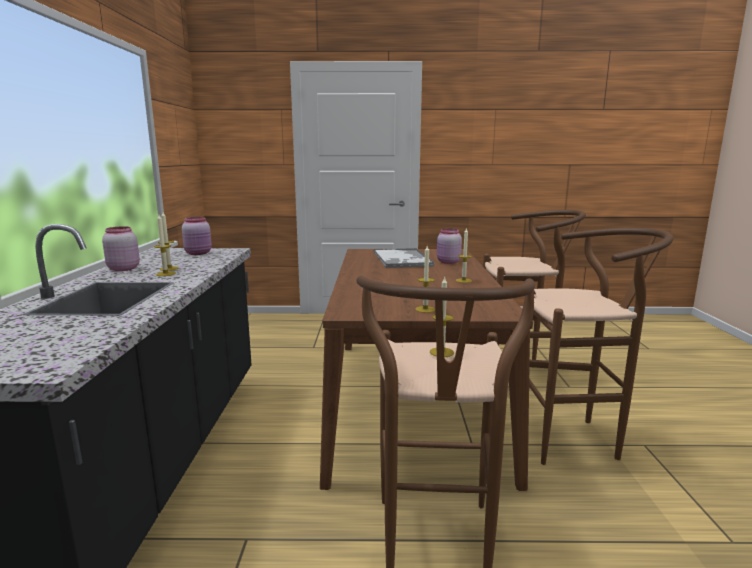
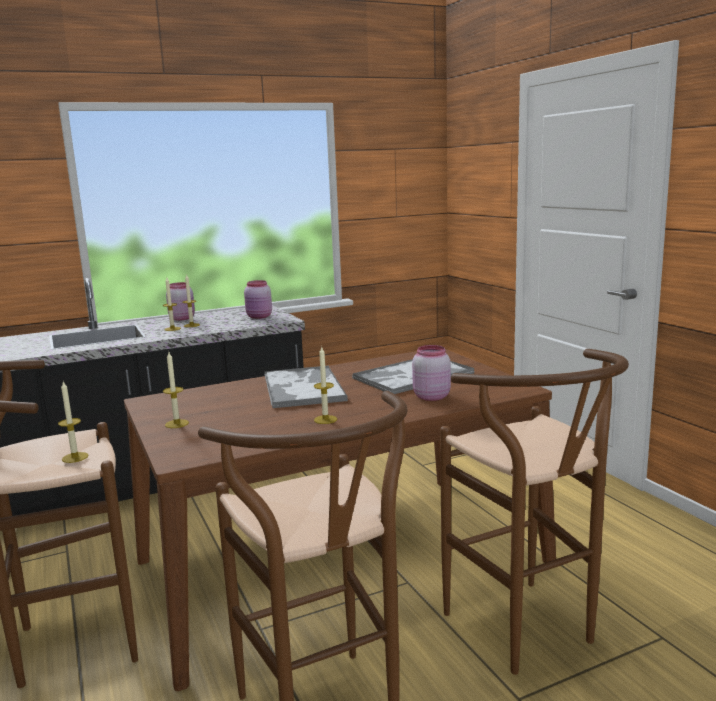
camera: 65 degrees right, 0 degrees up
none -> tray [265,365,348,409]

